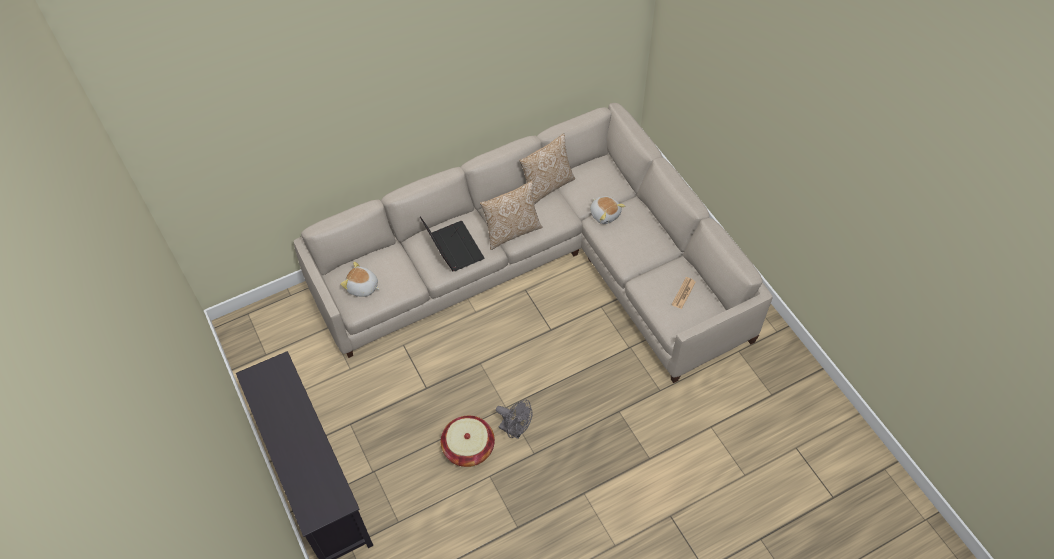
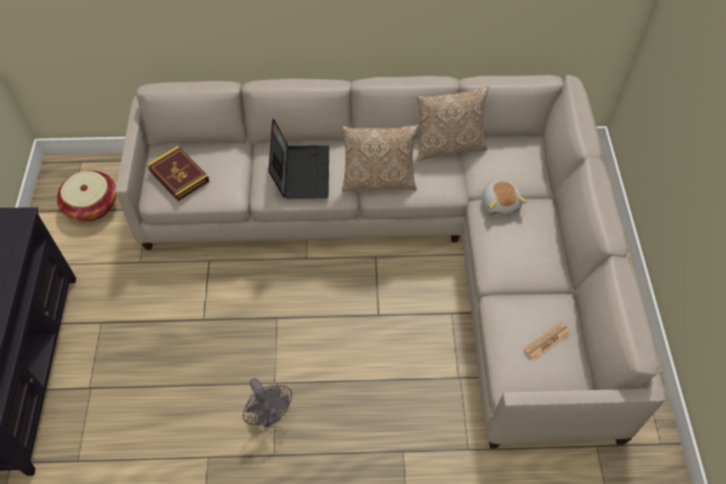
camera: 25 degrees right, 0 degrees up
plush toy [340,262,380,297] -> book [147,146,210,201]
basket [441,416,495,467] -> basket moved to [57,171,117,221]

